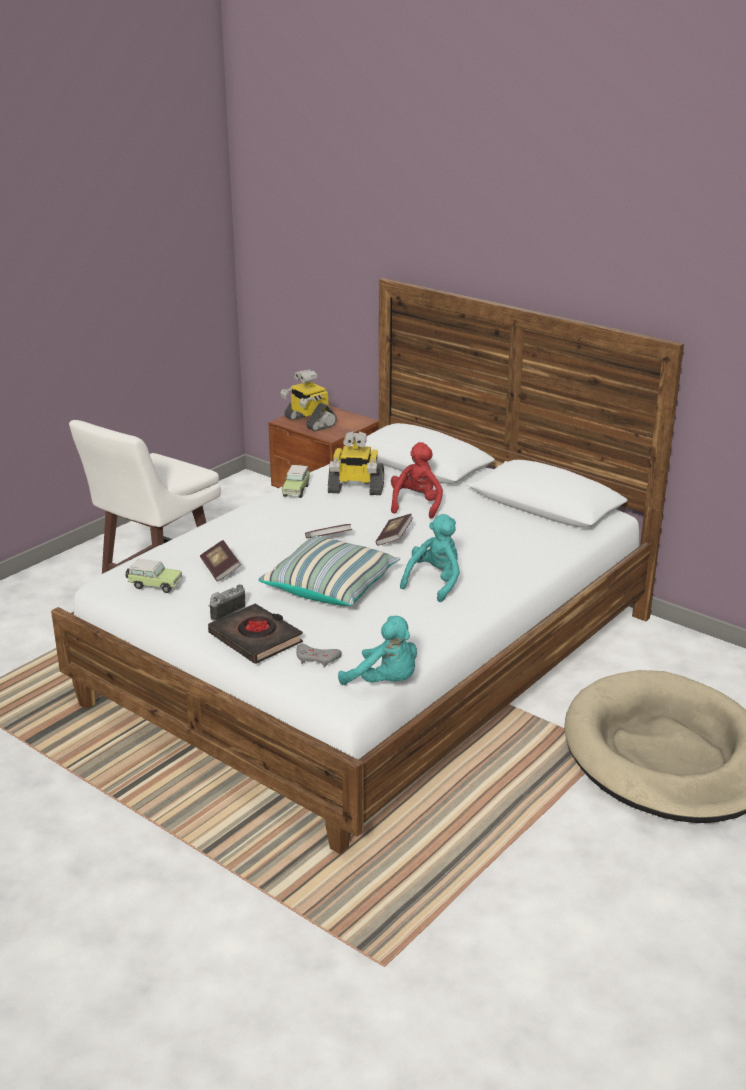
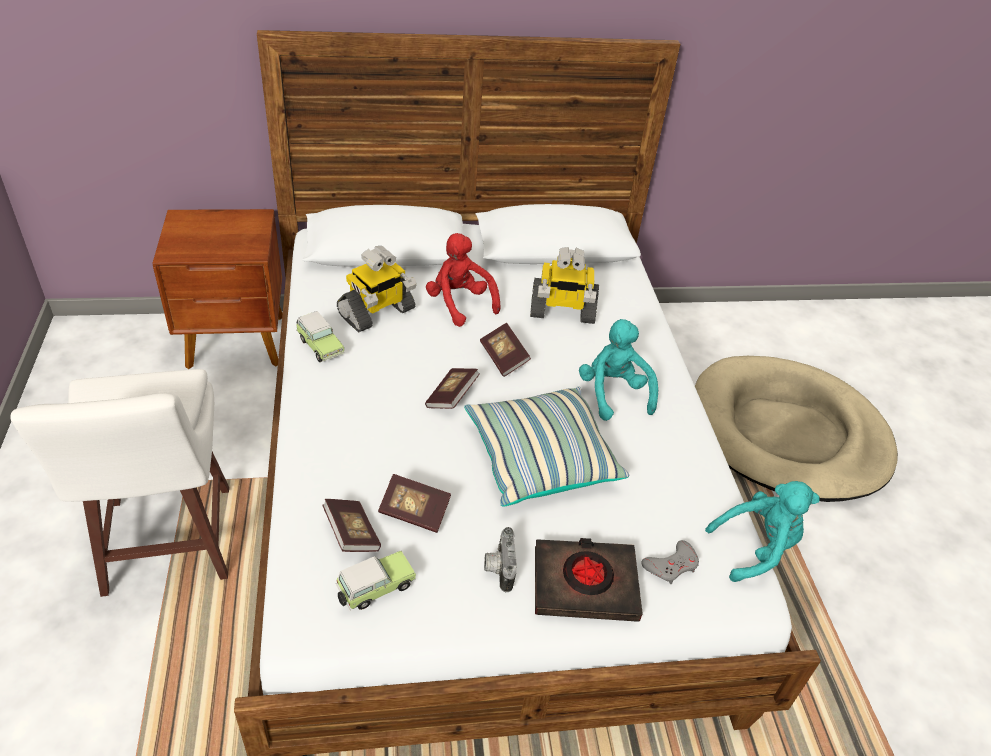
camera: 50 degrees left, 15 degrees up
toy robot [280,369,337,432] -> toy robot moved to [530,247,599,324]
none -> book [322,499,381,552]

